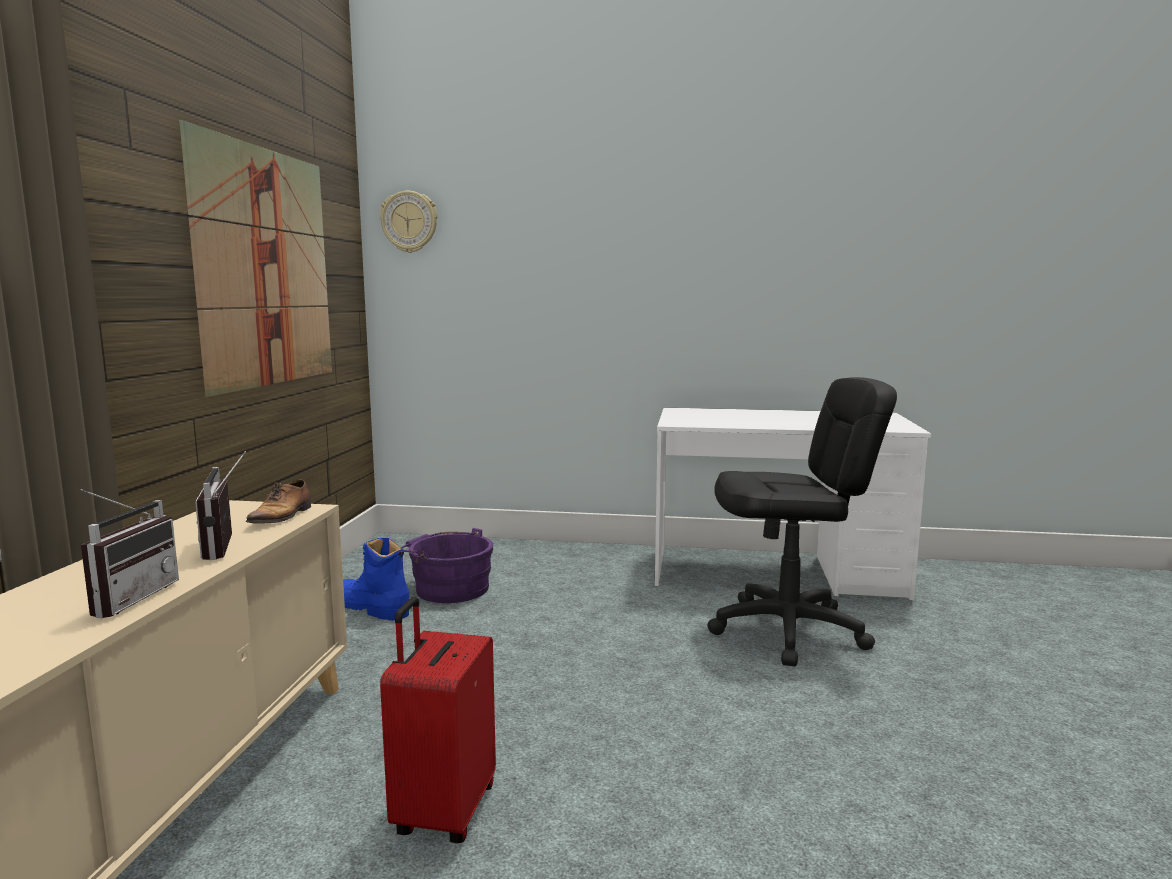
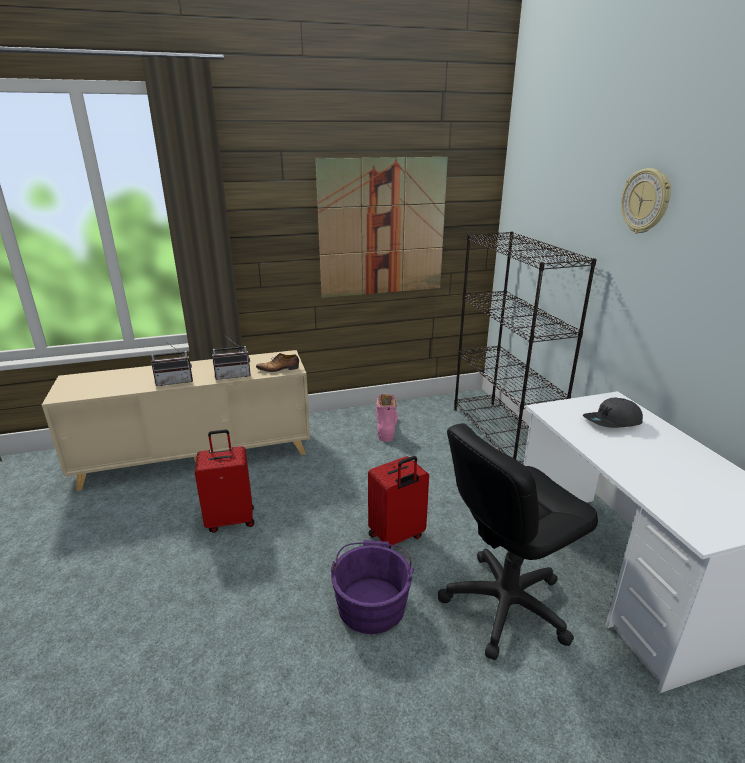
camera: 65 degrees right, 15 degrees up
radio [195,451,246,560] -> radio turned 150 degrees counterclockwise [212,335,251,380]
blue boot [343,538,410,621] -> pink boot [376,394,398,442]
wall clock [380,191,437,253] -> wall clock moved to [621,168,671,234]
purple bucket [401,528,494,603] -> purple bucket moved to [331,540,414,634]
black office chair [707,377,897,666] -> black office chair turned 90 degrees clockwise [438,423,598,660]
none -> red suitcase [368,456,429,549]
none -> black bookcase [454,232,597,464]
none -> grey cap [583,398,643,428]

